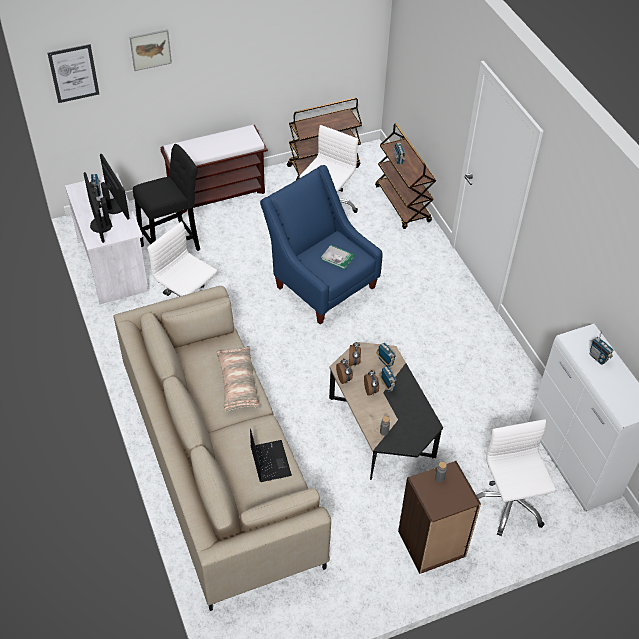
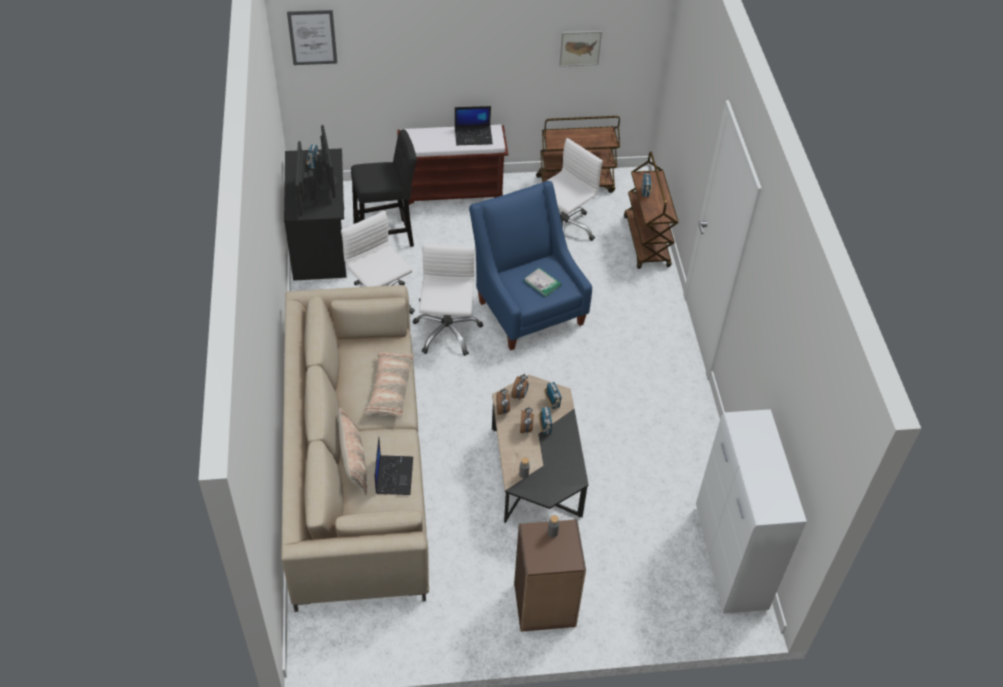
camera: 15 degrees right, 0 degrees up
white desk [65,173,149,304] -> black desk [284,148,347,281]
picture [130,29,172,71] -> picture moved to [559,31,602,67]
white office chair [476,419,556,536] -> white office chair moved to [413,244,483,356]
radio [589,330,613,365] -> none
none -> pillow [339,408,367,495]
none -> laptop [455,106,493,145]

